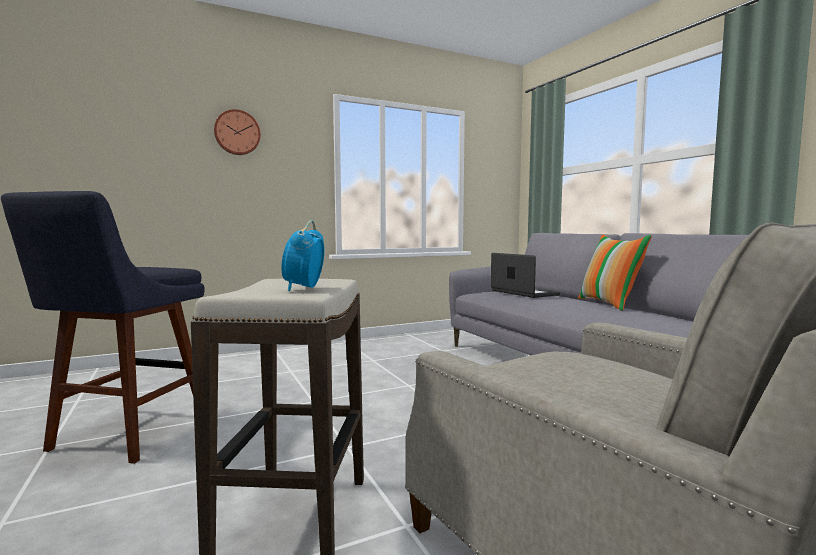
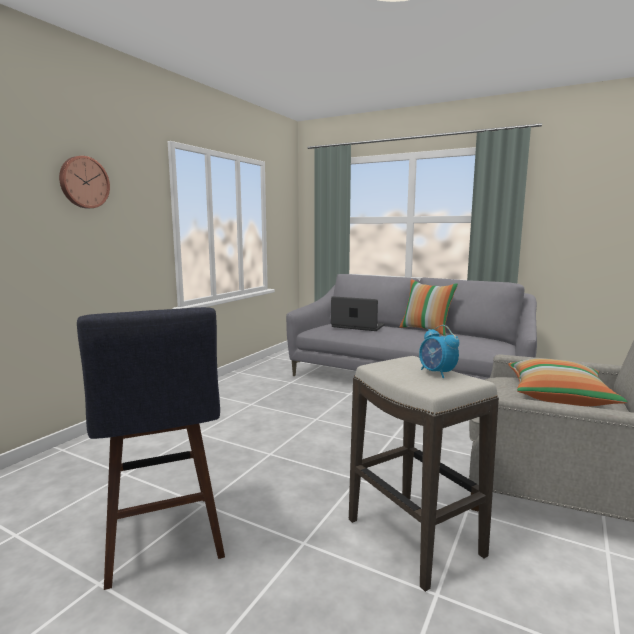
camera: 35 degrees left, 5 degrees up
none -> pillow [508,358,628,406]

